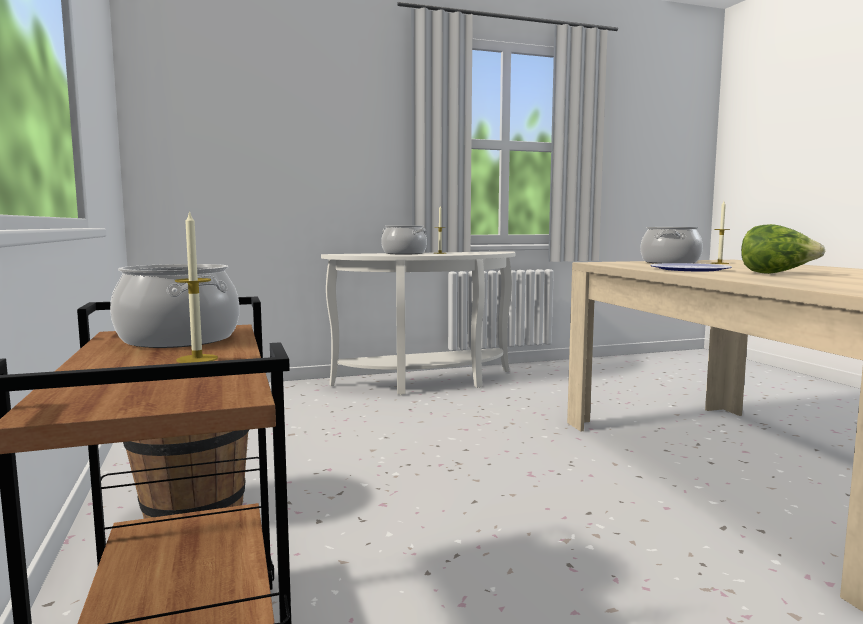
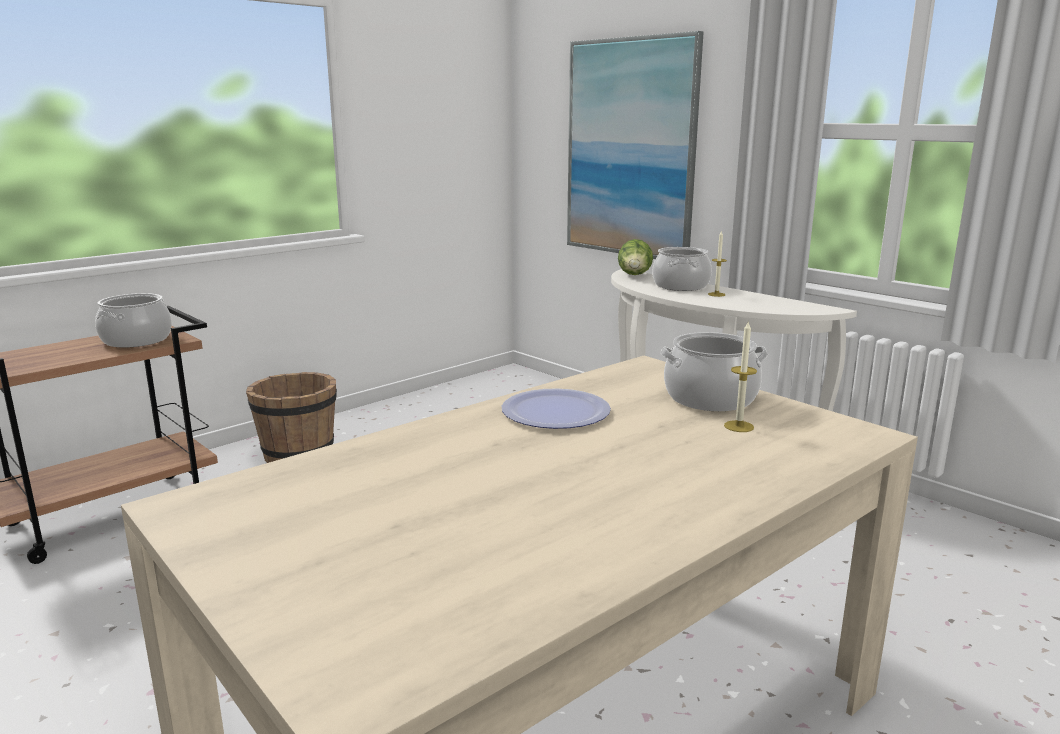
camera: 65 degrees right, 10 degrees up
candle [175,210,218,363] -> none
lettuce [741,224,825,274] -> lettuce moved to [618,239,653,275]
none -> picture [567,31,704,259]

